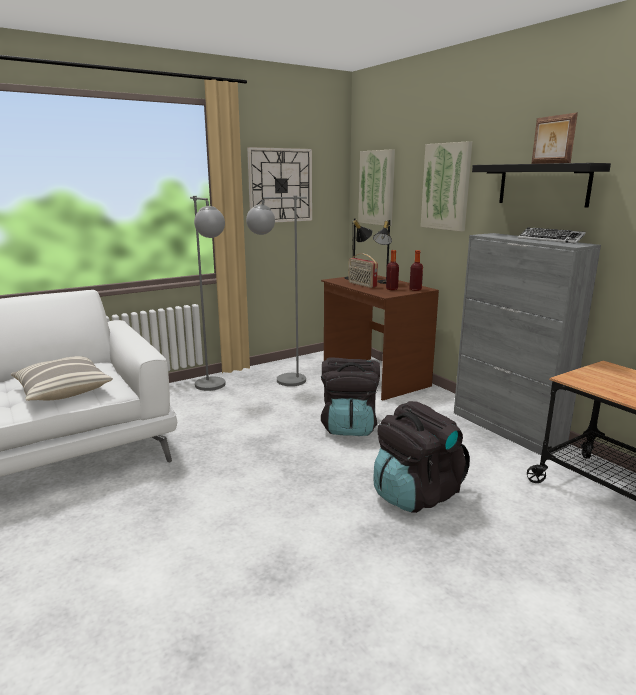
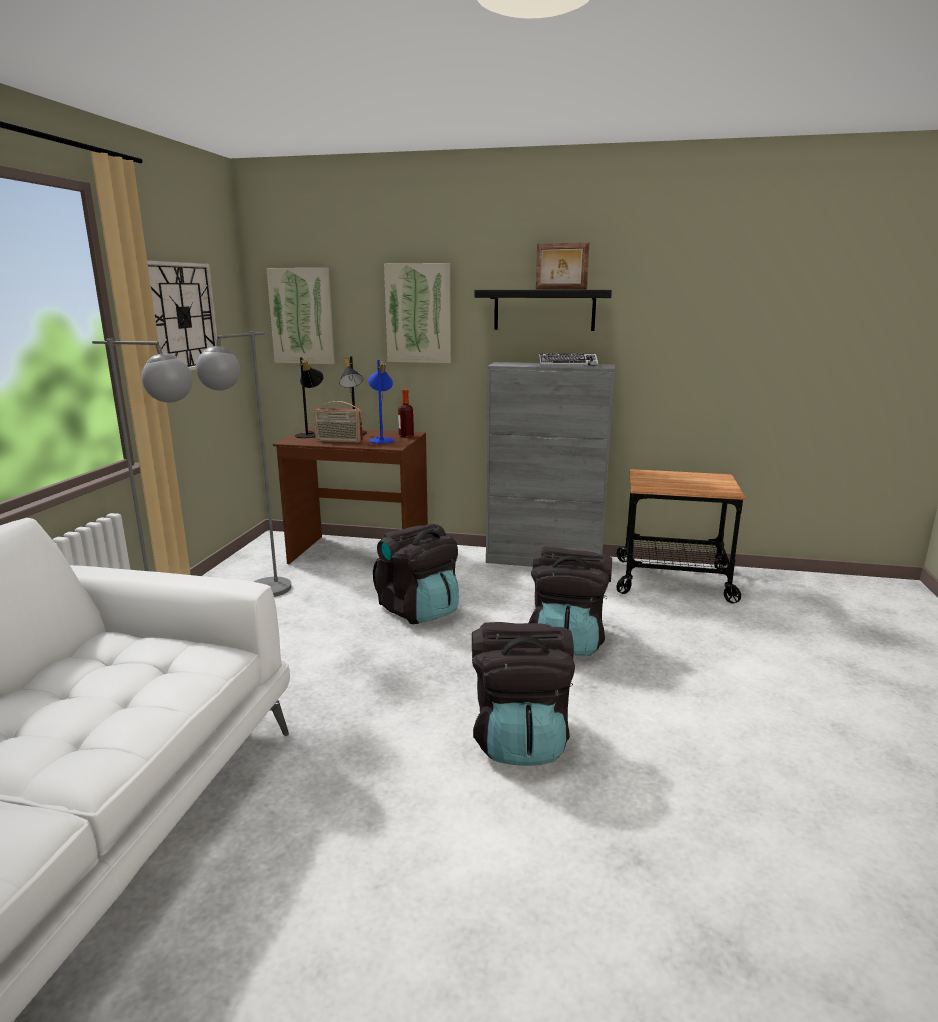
camera: 45 degrees left, 0 degrees up
pillow [11,356,113,401] -> none
bottle [386,250,399,290] -> blue table lamp [368,360,394,444]
none -> black backpack [472,622,575,766]

